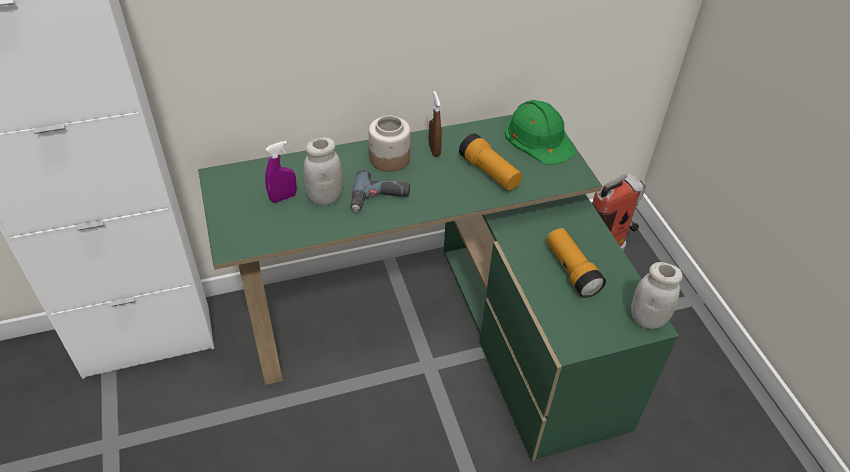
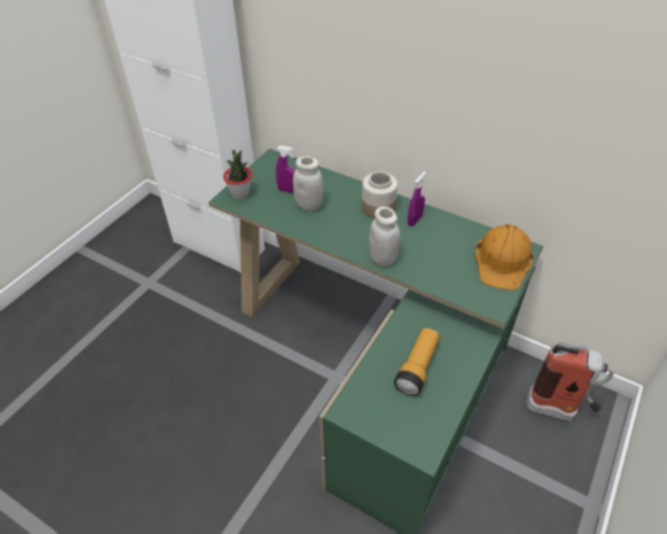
camera: 50 degrees right, 0 degrees up
power drill [350,170,410,211] -> none
brown spray bottle [429,91,442,157] -> purple spray bottle [407,171,426,226]
flashlight [459,133,522,191] -> none
green hard hat [505,100,576,165] -> orange hard hat [475,224,533,290]
white jar [631,262,683,329] -> white jar moved to [369,206,400,266]
none -> potted plant [223,150,252,200]

